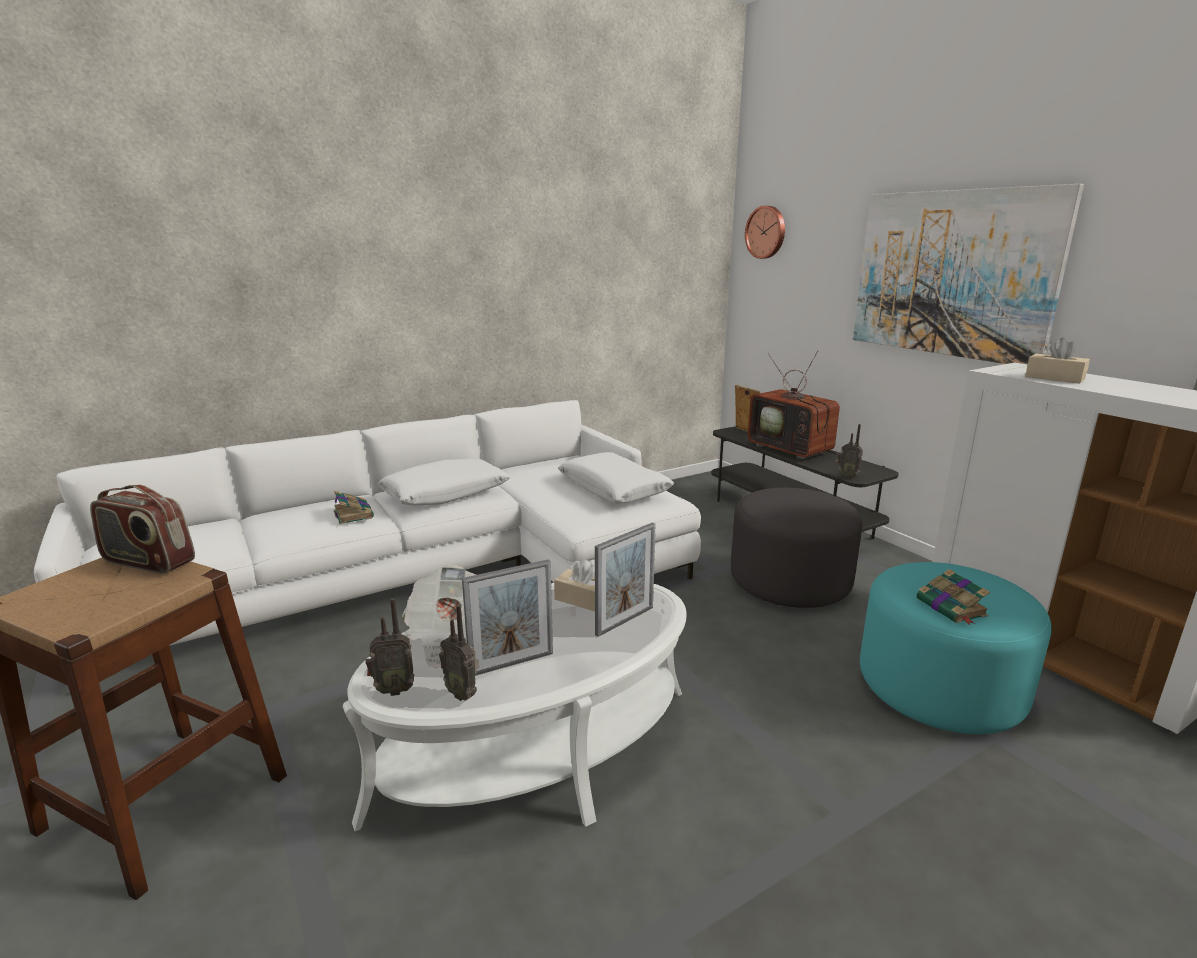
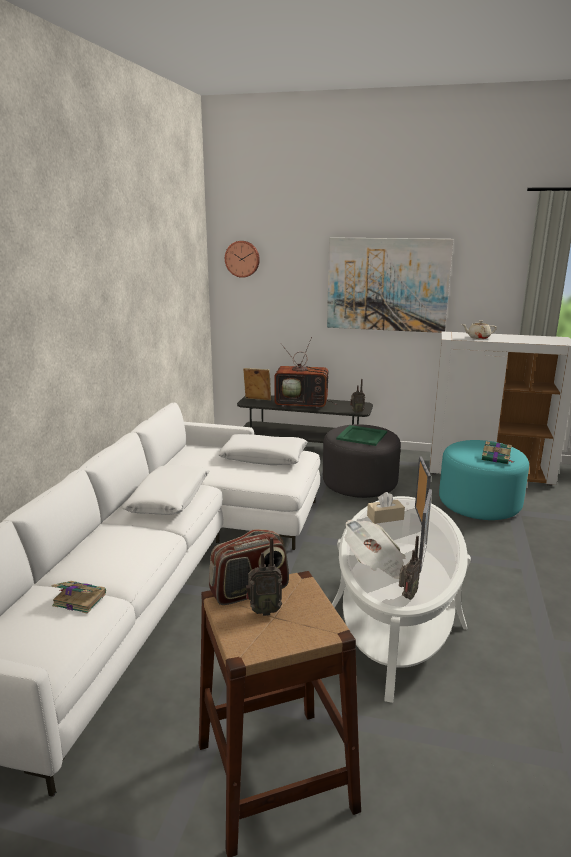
camera: 45 degrees left, 0 degrees up
book [334,491,374,524] -> book moved to [51,581,106,614]
radio [439,605,479,701] -> radio moved to [246,537,282,616]
beige tissue box [1025,337,1090,384] -> beige teapot [462,320,497,339]
none -> green tray [336,425,387,446]

